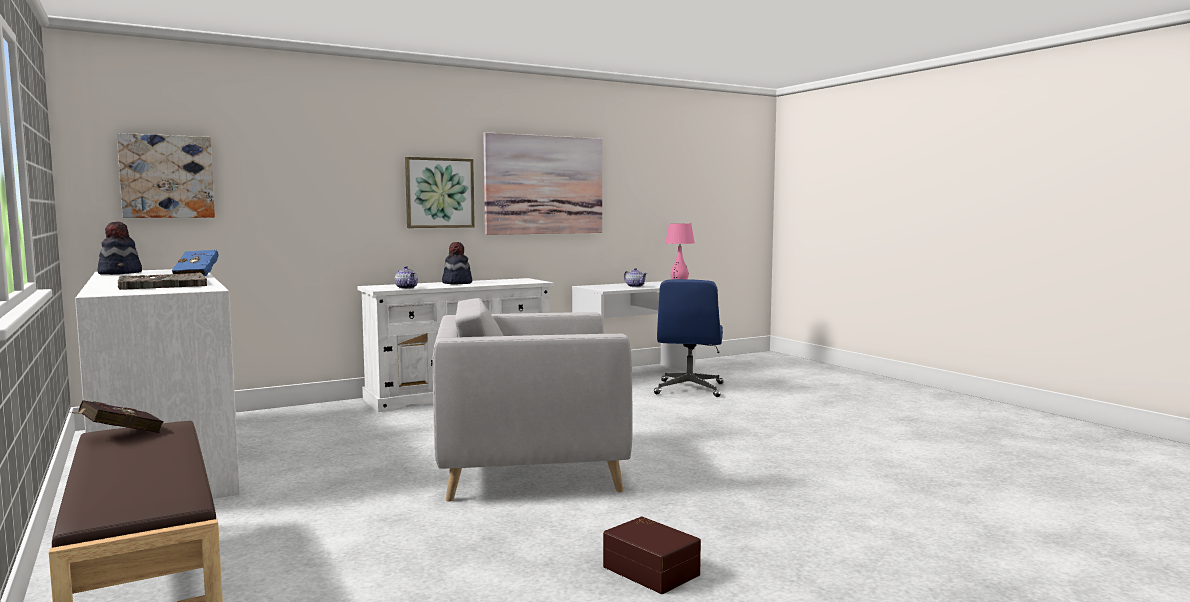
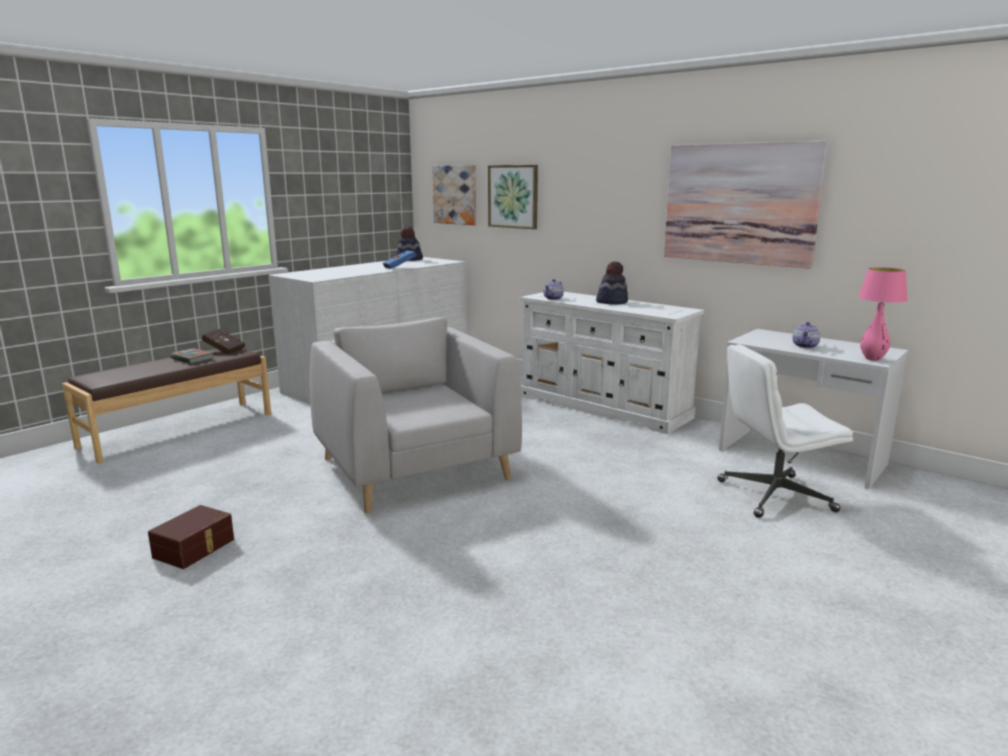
camera: 70 degrees right, 10 degrees up
grey tray [118,273,207,290] -> none
picture [405,157,475,228] -> picture moved to [488,165,538,229]
blue office chair [654,279,723,397] -> white office chair [717,344,853,518]
none -> book [170,348,214,364]

